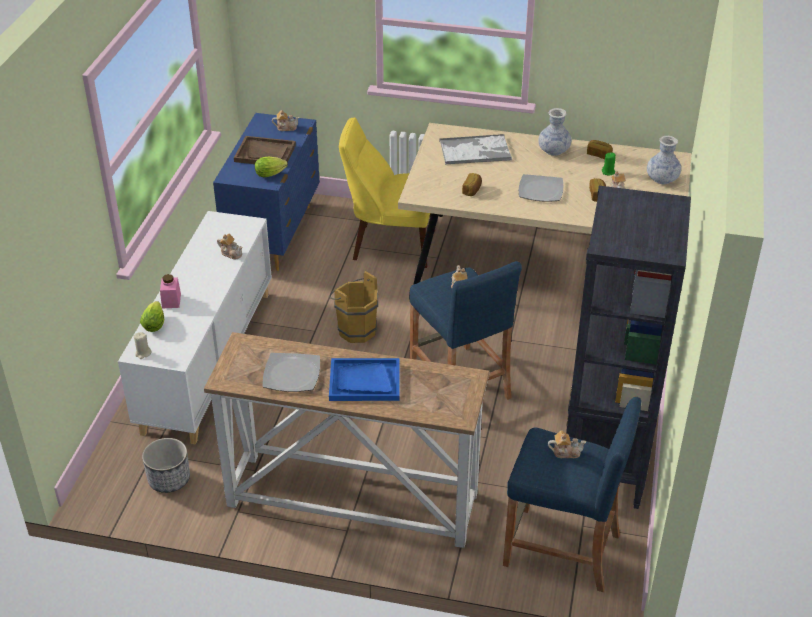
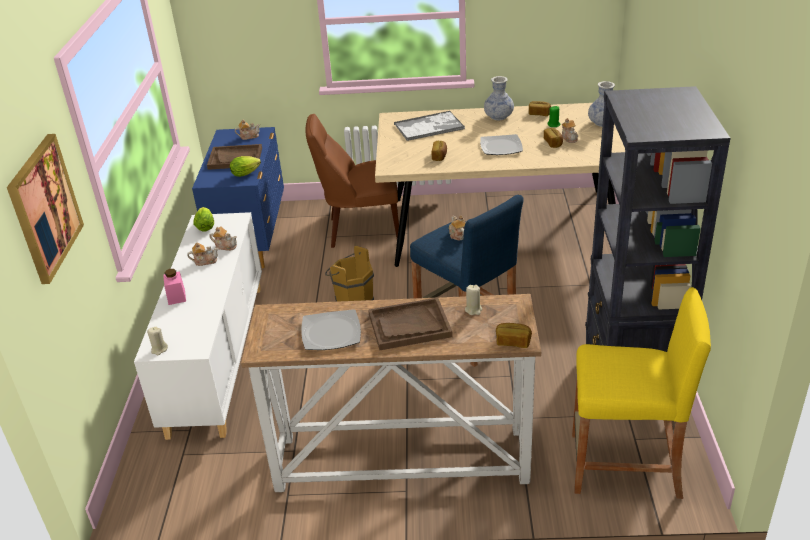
camera: 10 degrees left, 5 degrees down
lettuce [140,301,164,332] -> lettuce moved to [193,207,214,232]
planter [142,438,190,493] -> none
blue tray [329,358,400,401] -> brown tray [368,297,453,350]
yellow chair [339,117,435,268] -> brown chair [305,114,399,248]
blue stool [503,396,641,593] -> yellow stool [572,287,711,499]
teapot [548,431,586,458] -> teapot moved to [187,243,218,266]
none -> picture [7,134,84,284]
none -> beige candle [465,285,482,315]
none -> bread [496,323,532,348]

